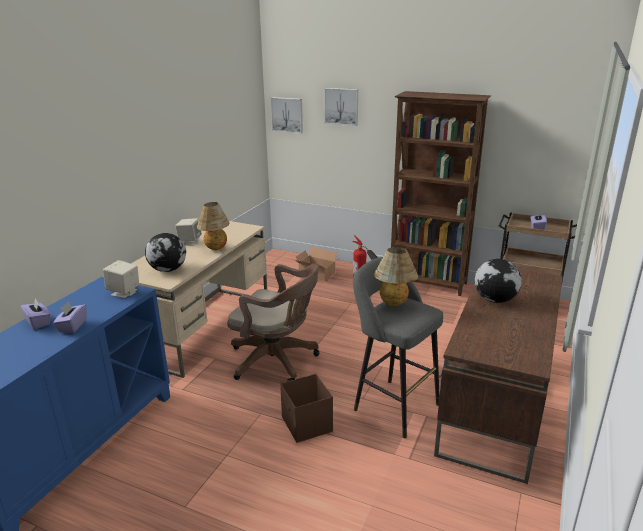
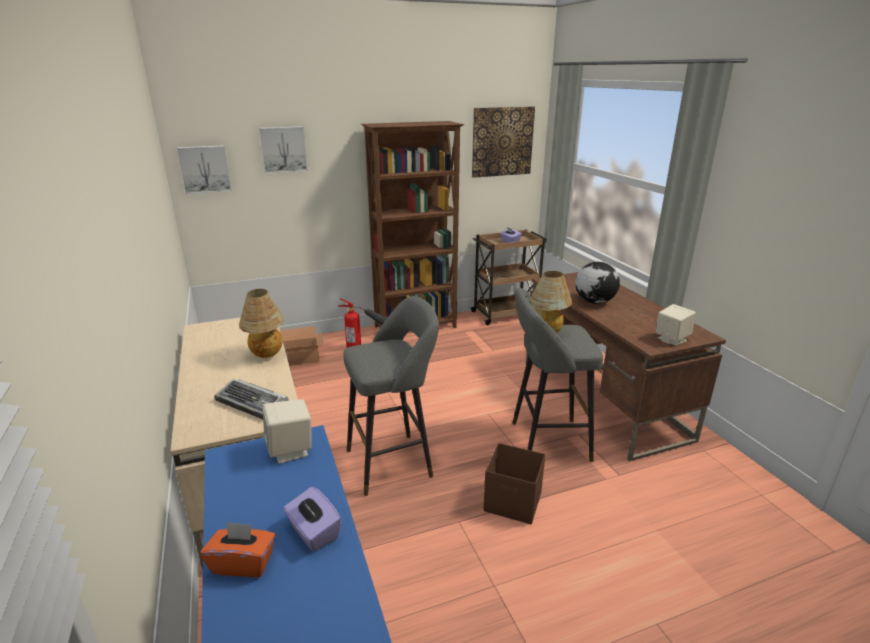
camera: 45 degrees left, 0 degrees up
purple tissue box [21,298,51,330] -> orange tissue box [200,521,276,577]
globe [145,233,186,272] -> keyboard [214,379,288,419]
beige speaker [175,218,202,246] -> beige speaker moved to [656,304,696,346]
brown office chair [227,264,320,382] -> grey stool [344,296,439,496]
none -> picture [472,107,535,178]

